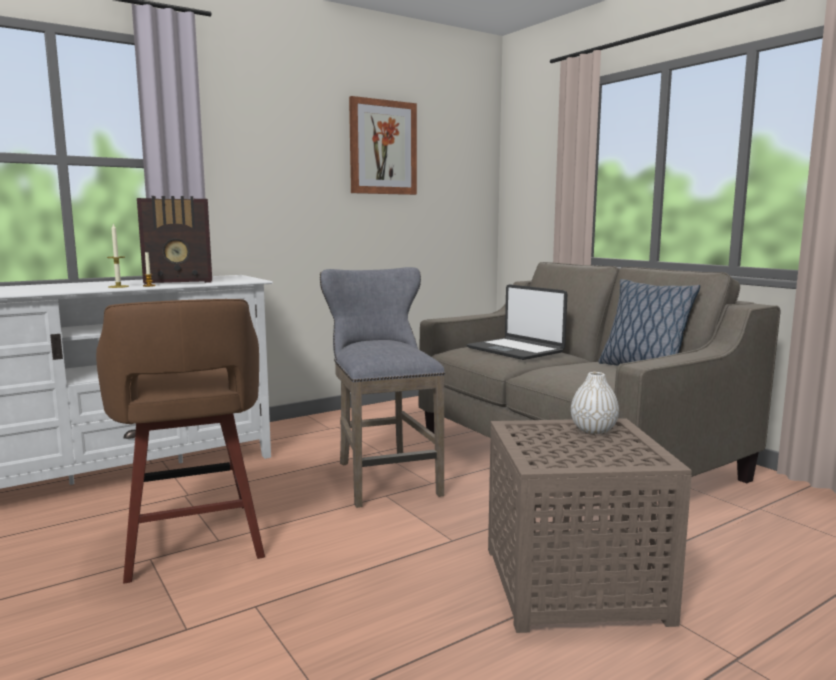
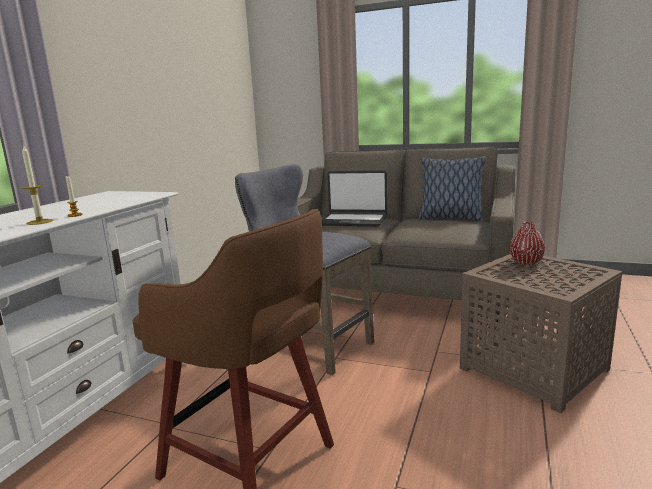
camera: 35 degrees left, 5 degrees up
radio [137,196,212,284] -> none
picture [349,96,417,195] -> none
white vase [571,372,619,434] -> red vase [510,222,545,265]

